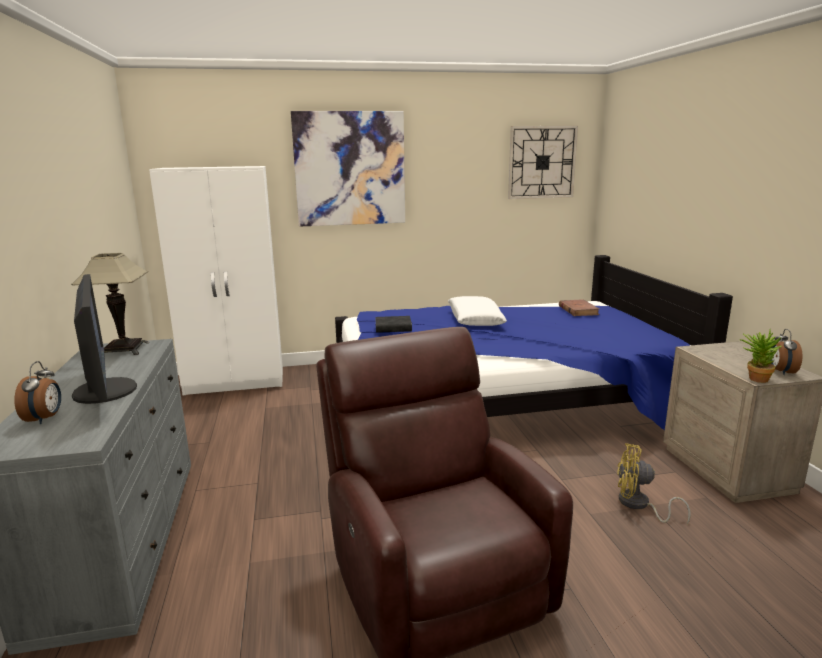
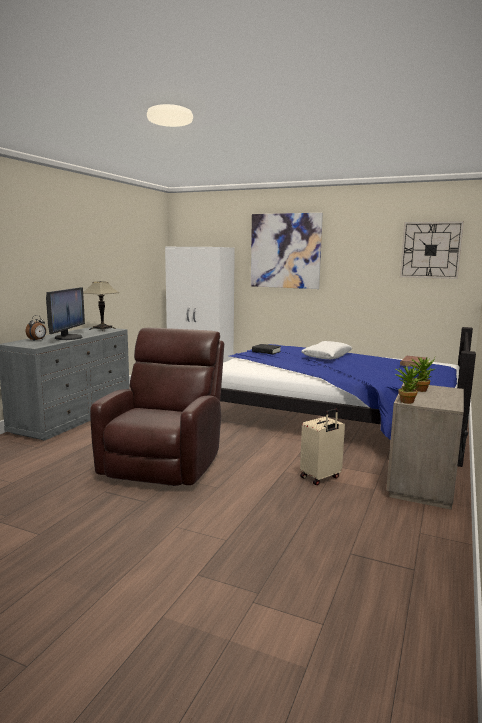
camera: 35 degrees right, 5 degrees down
yellow fan [617,443,691,524] -> beige suitcase [300,408,345,485]
alarm clock [770,329,802,375] -> none
none -> potted plant [410,357,435,392]

